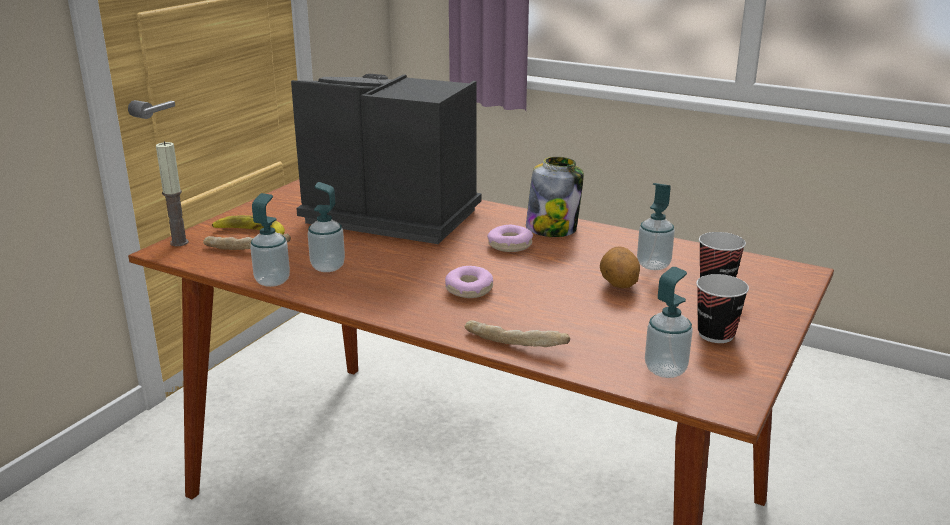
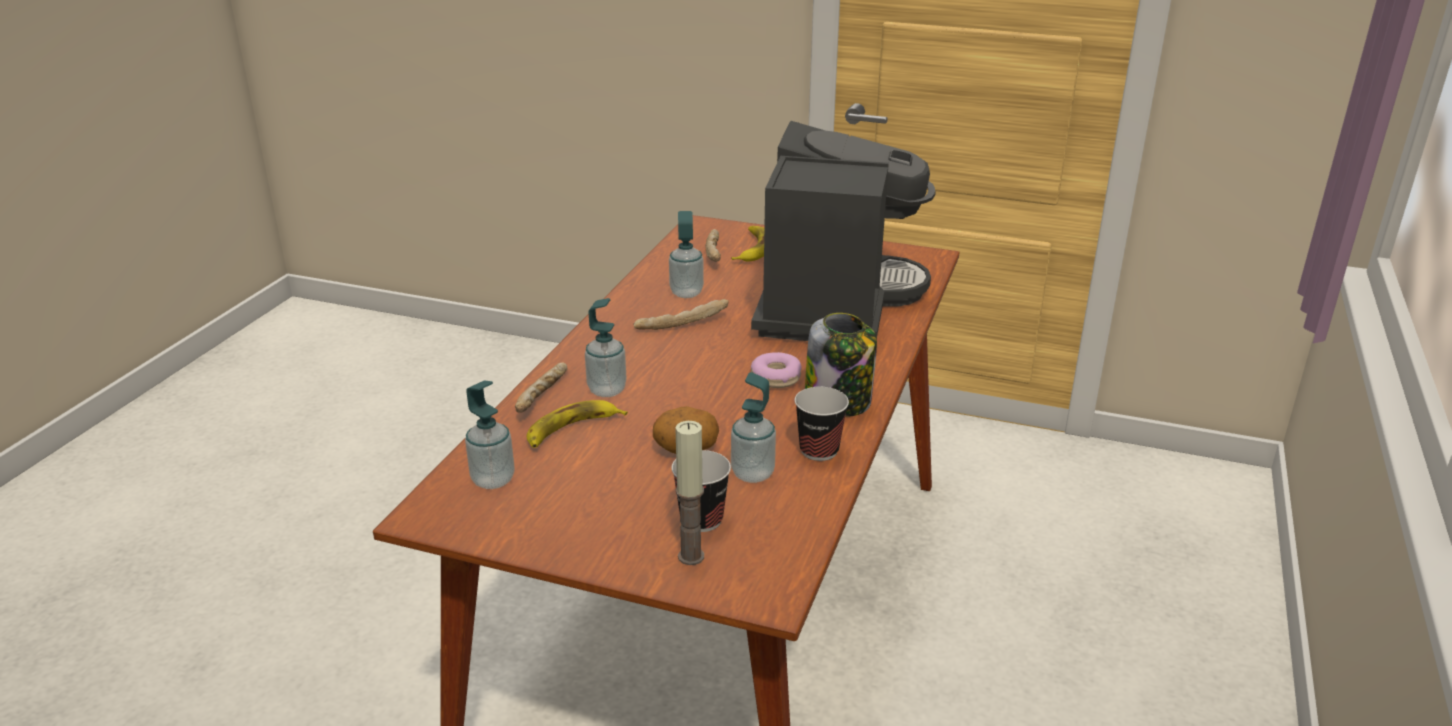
camera: 80 degrees right, 5 degrees up
candle [156,141,189,246] -> candle moved to [676,421,704,565]
soap dispenser [250,193,290,287] -> soap dispenser moved to [585,298,627,397]
donut [445,266,493,298] -> none
cup [696,274,749,343] -> cup moved to [795,387,849,461]
none -> banana [526,400,628,448]
none -> bread [634,299,729,330]

